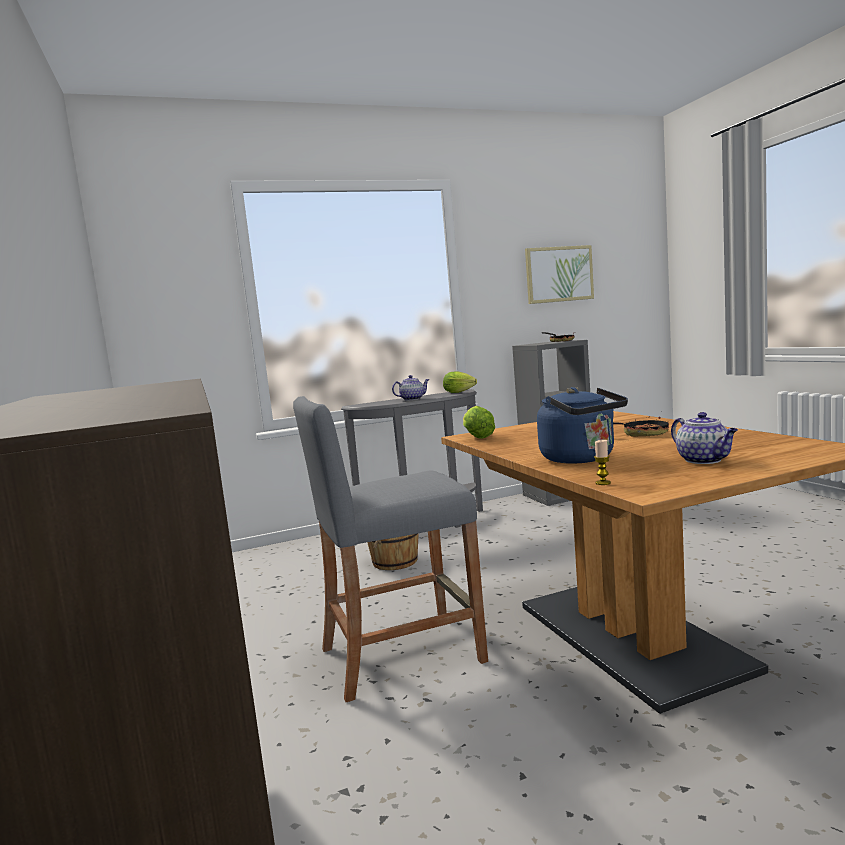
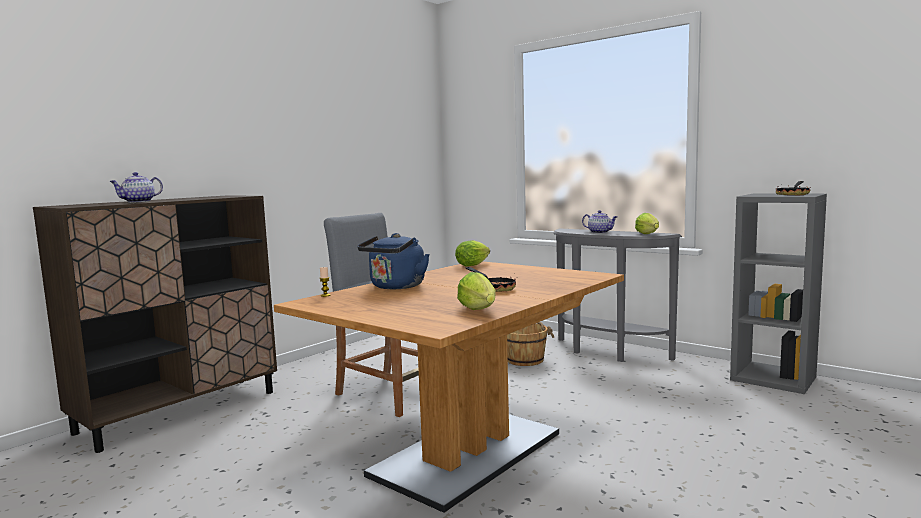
camera: 60 degrees right, 0 degrees up
picture [525,245,594,304] -> none
teapot [671,412,738,464] -> teapot moved to [110,172,163,203]
none -> lettuce [457,272,496,310]

